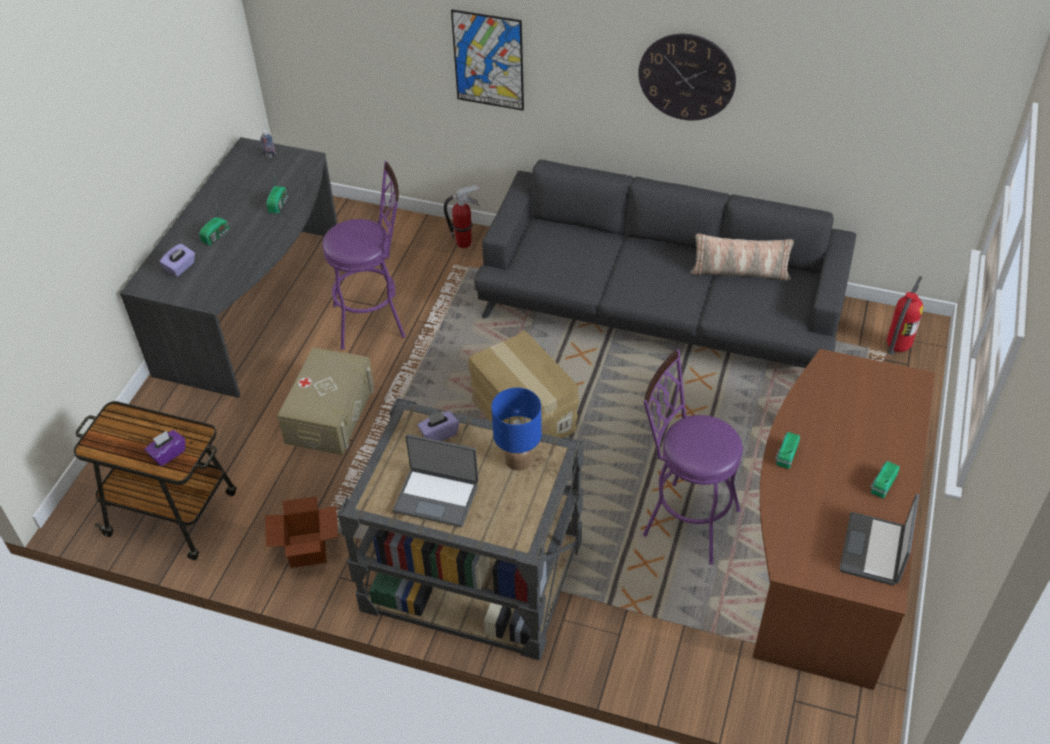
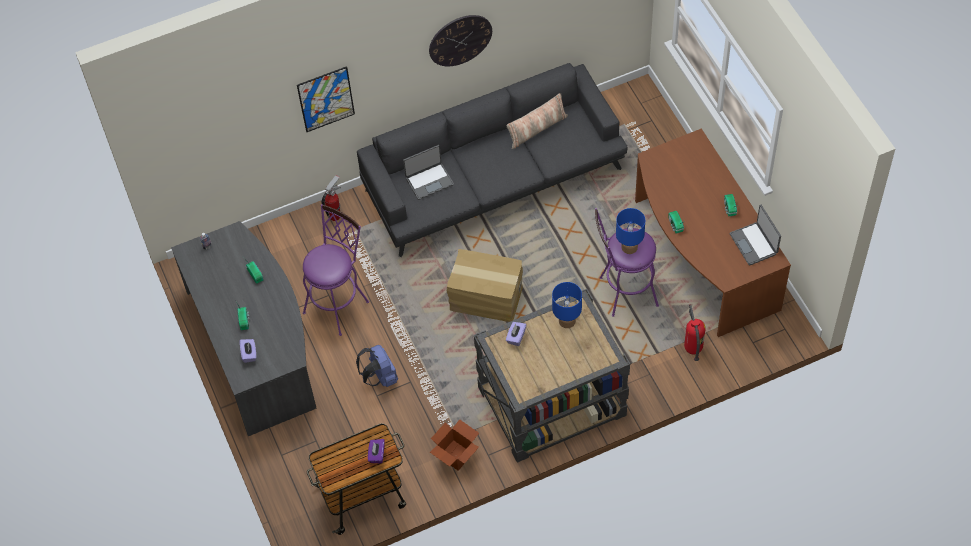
camera: 40 degrees left, 10 degrees up
beige storage box [277,347,374,455] -> blue backpack [356,345,398,387]
laptop [393,434,478,527] -> laptop moved to [403,145,454,200]
fire extinguisher [887,276,923,355] -> fire extinguisher moved to [684,304,706,361]
none -> blue table lamp [616,208,645,254]

